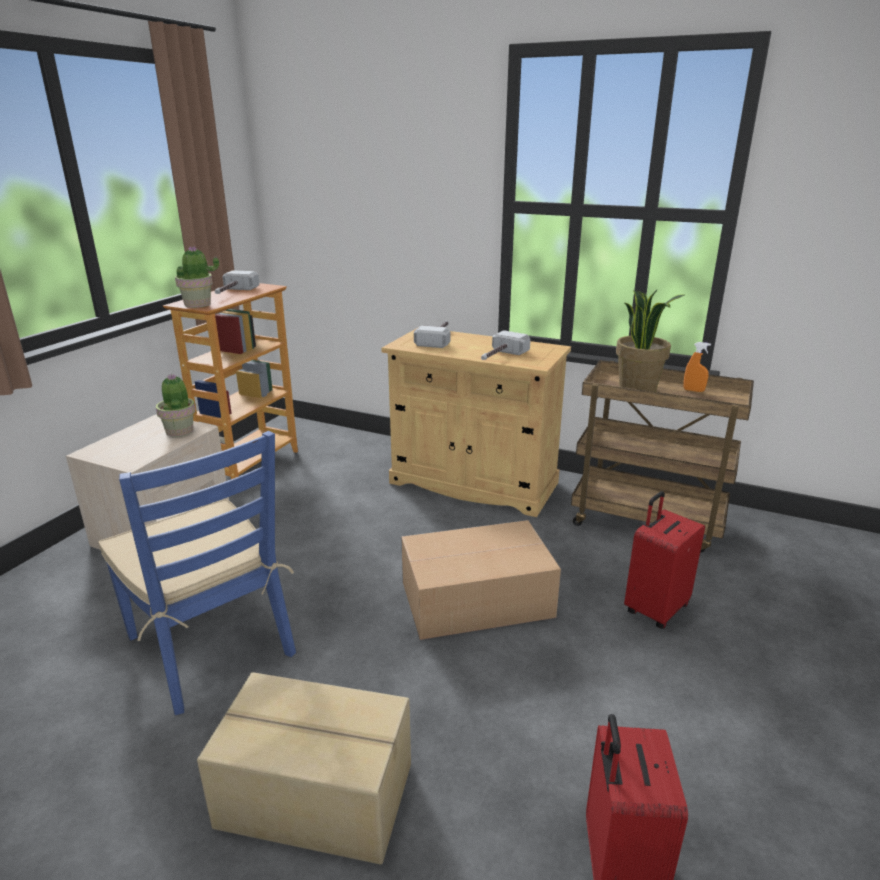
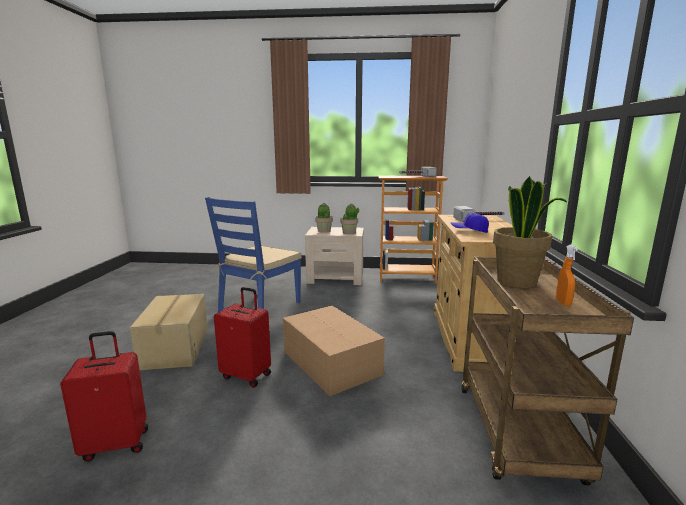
camera: 70 degrees right, 10 degrees down
potted plant [175,246,219,308] -> potted plant moved to [315,203,333,233]
hammer [481,330,531,360] -> blue cap [450,213,489,233]
red suitcase [624,491,705,629] -> red suitcase moved to [214,287,271,388]

